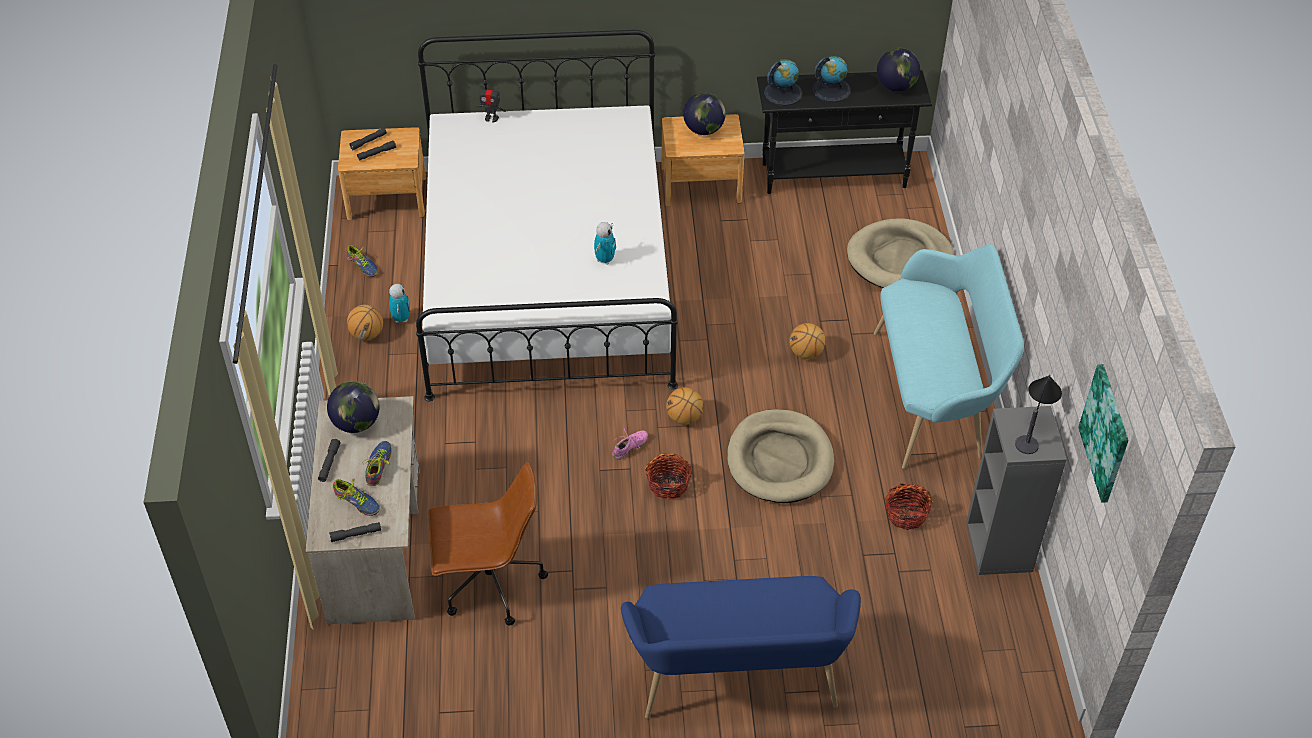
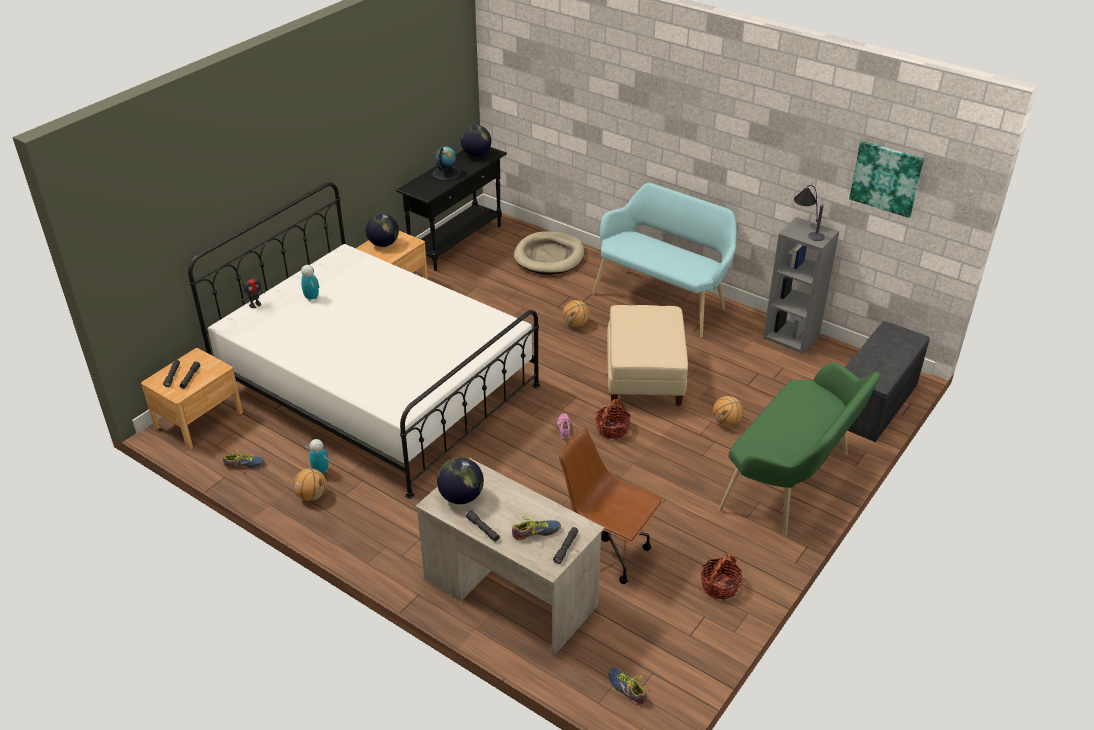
camera: 50 degrees left, 10 degrees down
shoe [363,441,392,486] -> shoe moved to [608,668,647,705]
brown office chair [428,462,548,626] -> brown office chair turned 90 degrees counterclockwise [559,428,664,584]
toy robot [594,222,616,265] -> toy robot moved to [301,265,320,301]
blue bench [621,576,861,719] -> green bench [718,362,880,537]
basketball [666,387,704,425] -> basketball moved to [713,396,743,426]
beige dog bed [727,409,834,503] -> beige ottoman [607,305,688,406]
globe [764,59,803,106] -> none
basket [885,483,933,530] -> basket moved to [701,553,742,600]
none -> grey bench [845,321,930,442]

